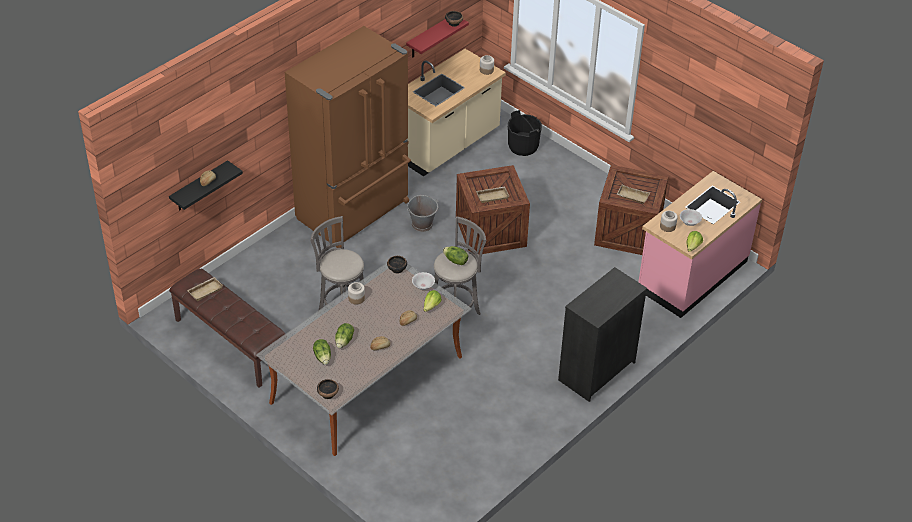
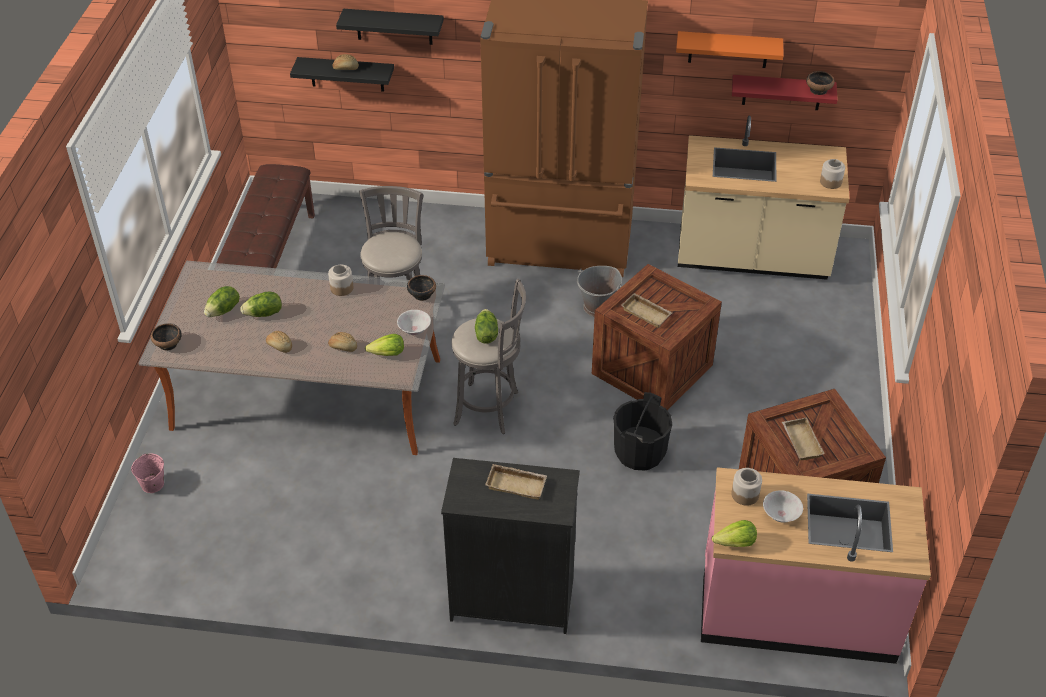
camera: 55 degrees right, 0 degrees up
beige tray [187,277,223,301] -> beige tray moved to [485,464,547,500]
black bucket [508,110,542,156] -> black bucket moved to [613,392,672,471]
none -> pink bucket [131,453,164,493]
none -> black shelf [336,9,444,45]
none -> orange shelf [676,31,783,68]

